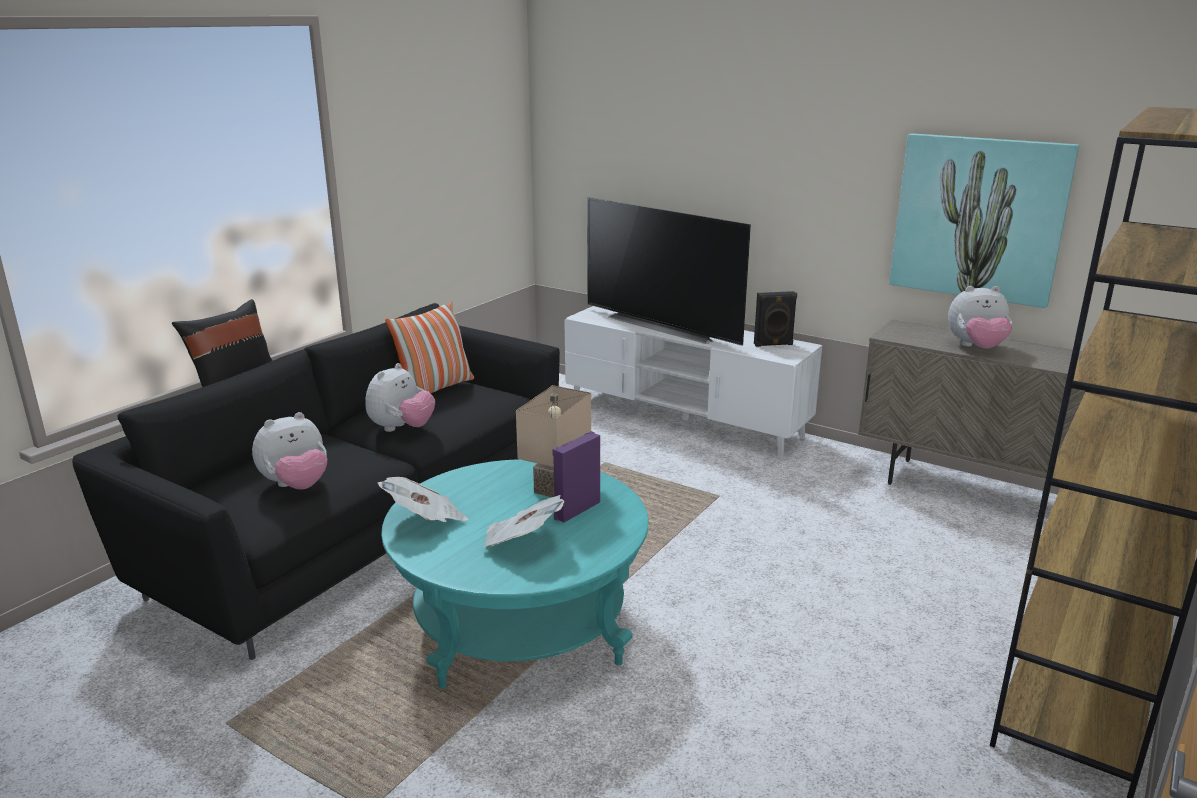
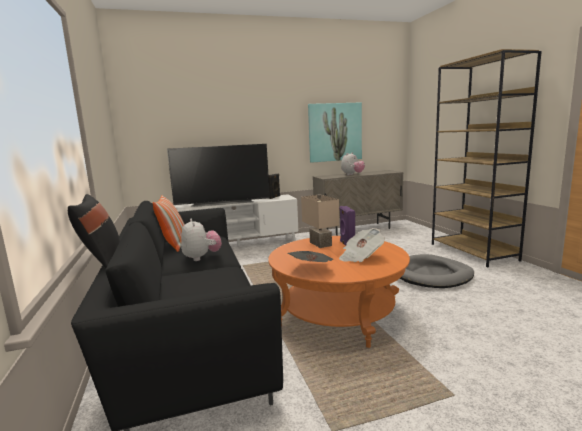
camera: 50 degrees left, 10 degrees down
plush toy [252,412,327,490] -> none
turquoise coffee table [381,459,649,688] -> orange coffee table [268,236,410,348]
none -> grey dog bed [400,254,474,288]

